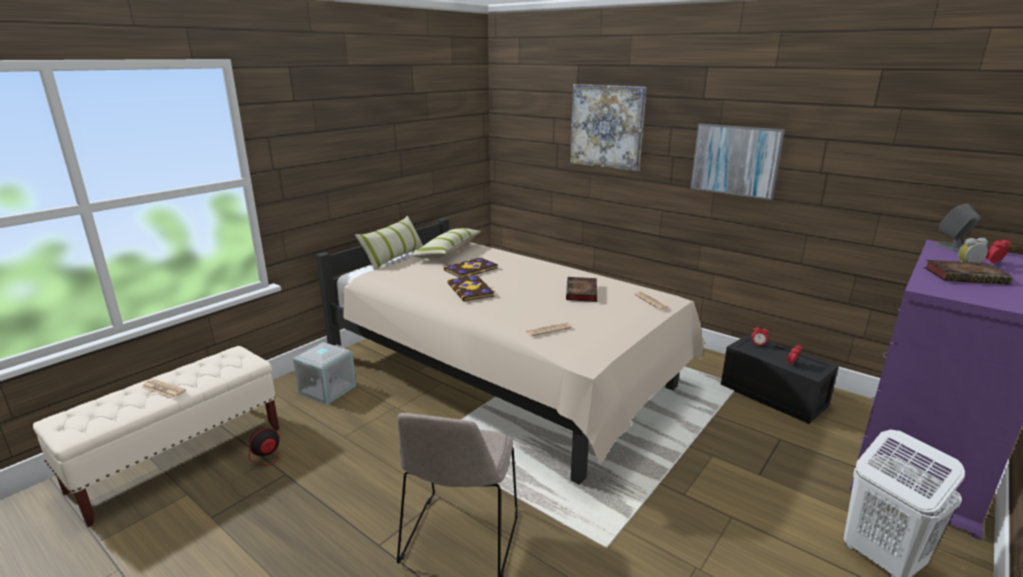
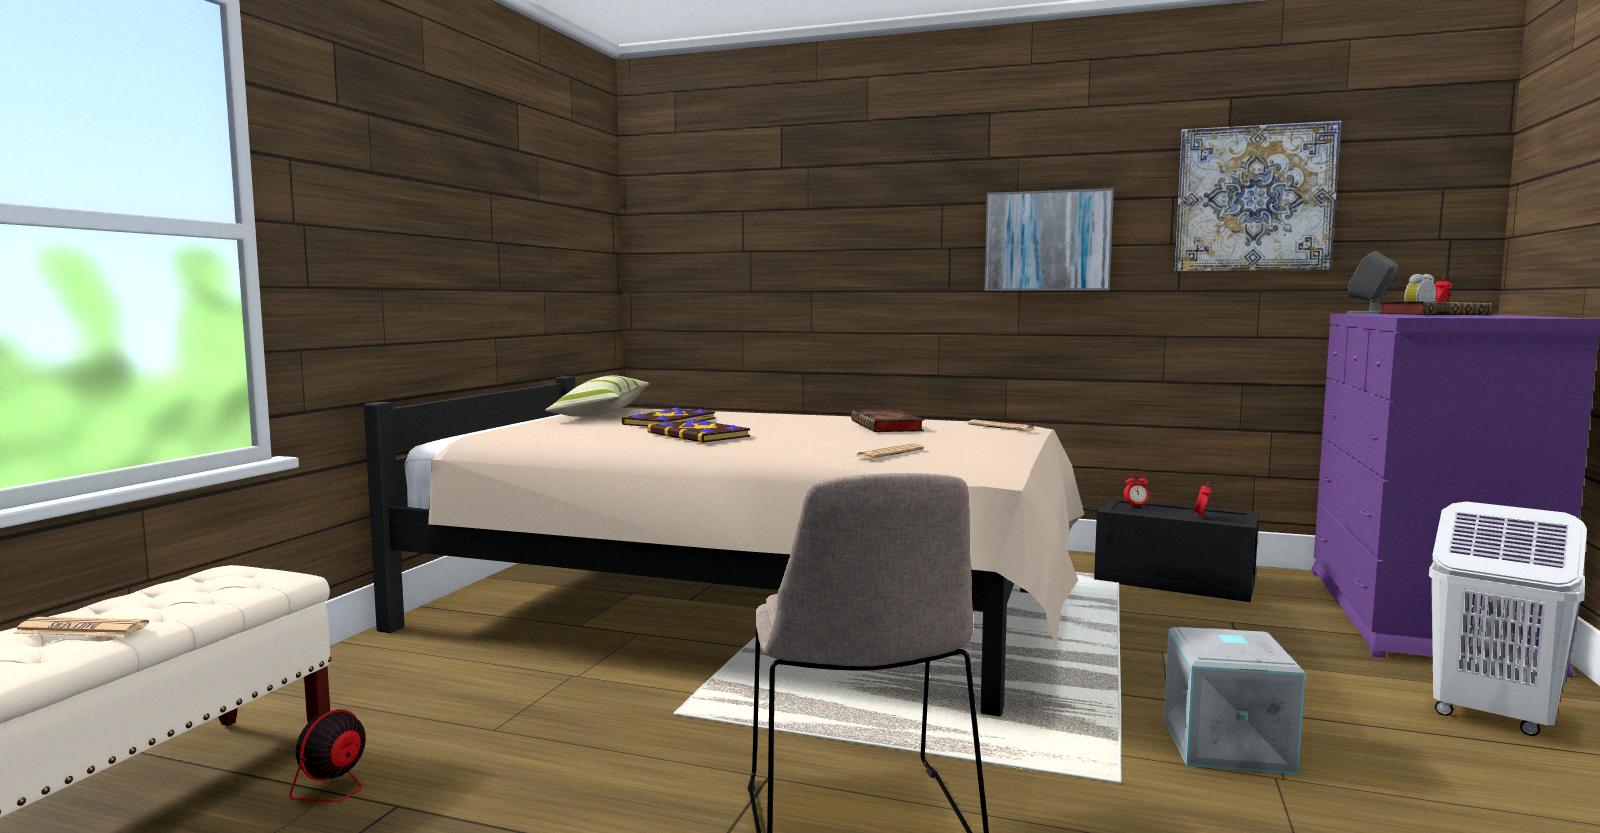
camera: 20 degrees left, 15 degrees down
grey storage box [293,342,356,405] -> grey storage box moved to [1164,627,1305,775]
pillow [355,215,424,270] -> none
picture [570,84,646,172] -> picture moved to [1175,121,1341,271]

